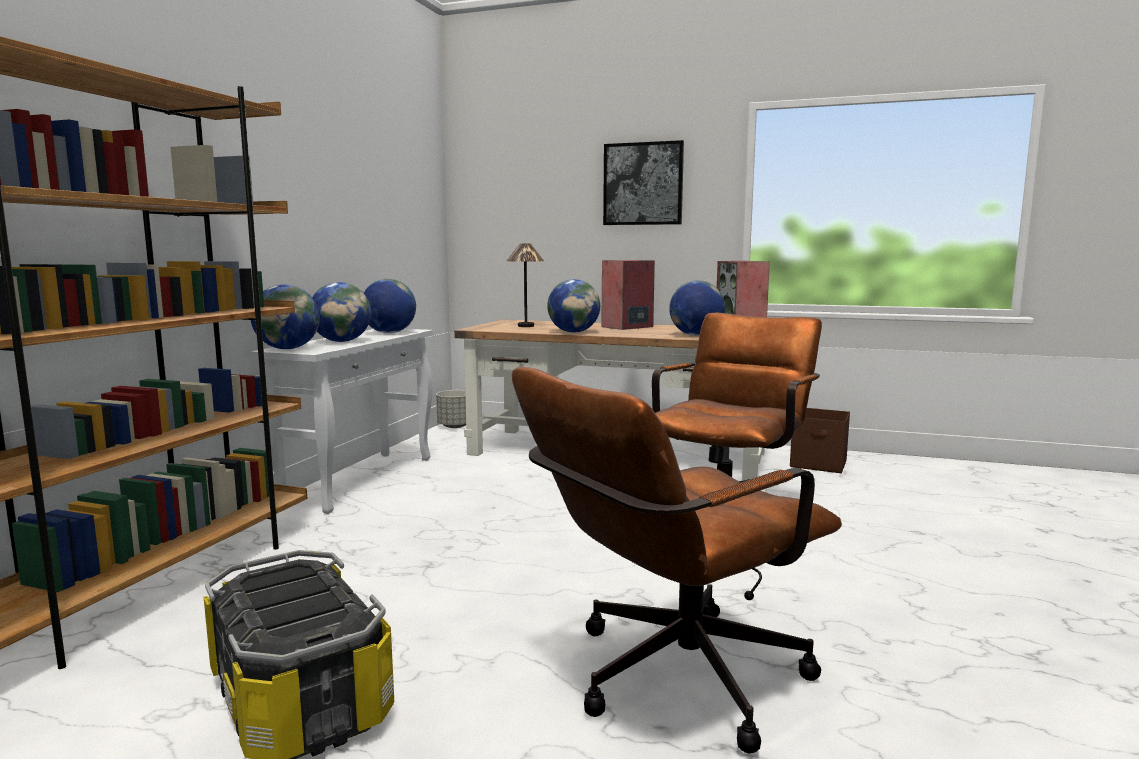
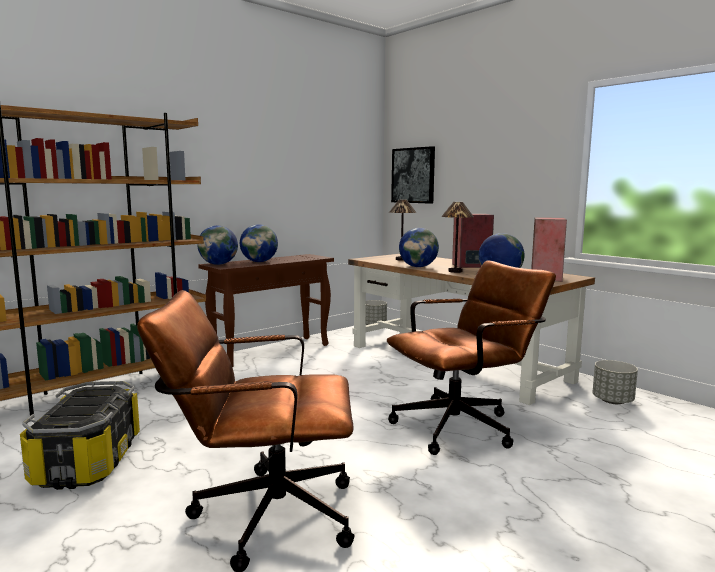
camera: 30 degrees right, 0 degrees up
white console table [251,329,433,514] -> brown console table [198,254,334,367]
globe [364,279,416,333] -> none
picture [603,140,684,225] -> picture moved to [391,146,435,204]
brown storage box [790,408,850,473] -> grey planter [592,360,638,404]
none -> table lamp [441,202,474,273]

